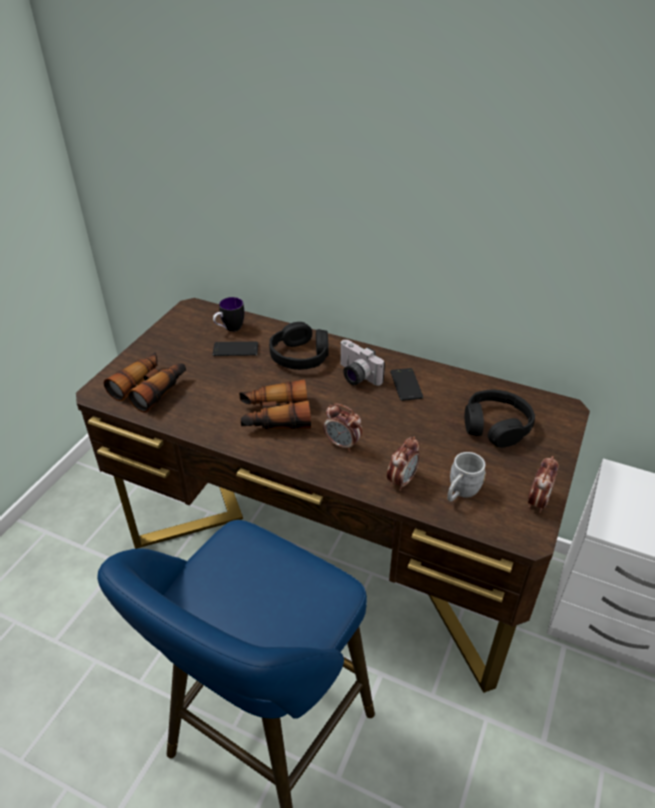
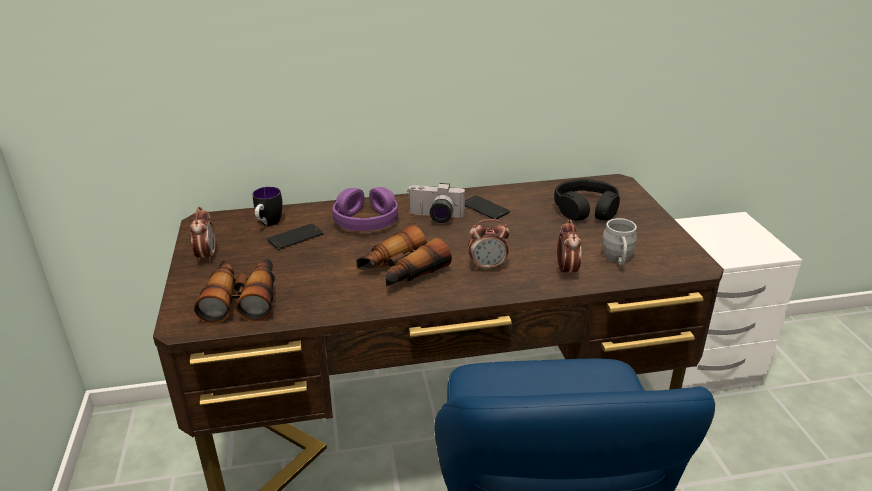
camera: 35 degrees left, 10 degrees down
black headphones [269,322,329,370] -> purple headphones [333,187,398,231]
alarm clock [528,456,559,513] -> alarm clock moved to [190,207,215,262]

